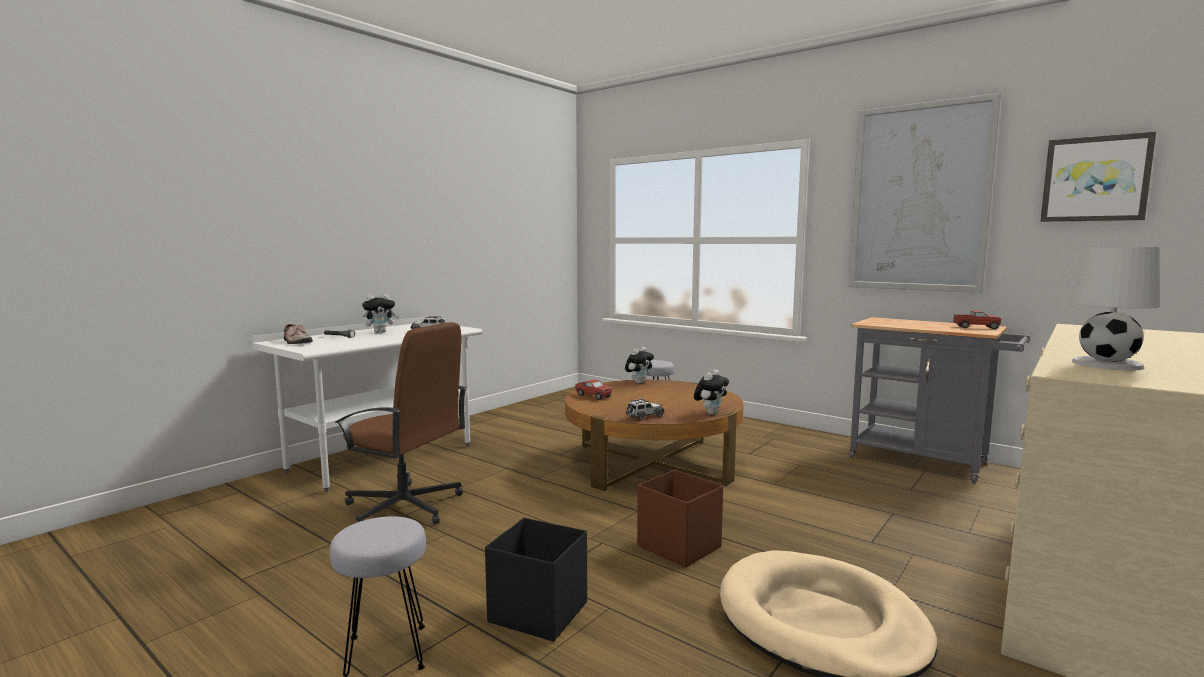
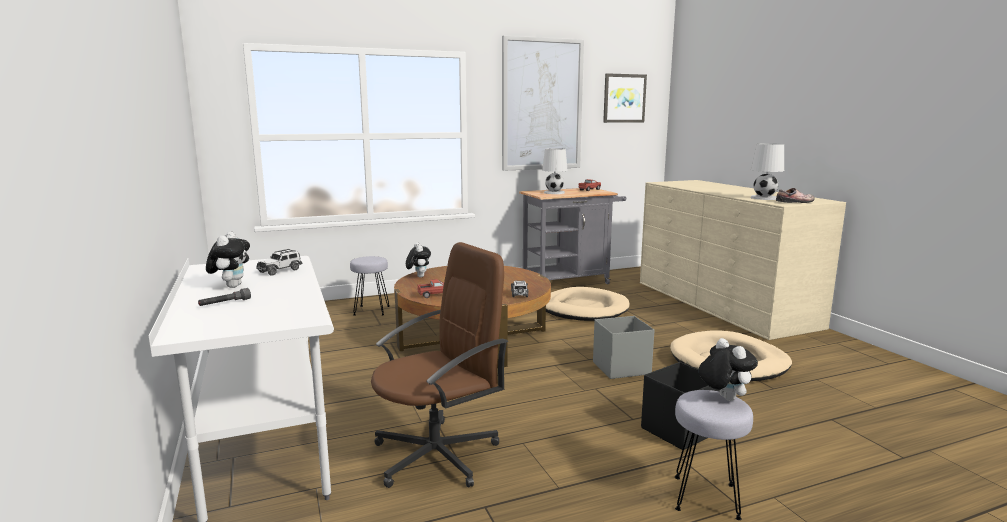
camera: 60 degrees left, 5 degrees up
shoe [284,324,313,344] -> shoe moved to [776,188,815,203]
brown storage box [637,470,723,568] -> grey storage box [593,316,654,379]
plush toy [694,370,729,415] -> plush toy moved to [698,338,758,401]
none -> white table lamp [542,148,568,194]
none -> beige dog bed [546,287,630,321]

